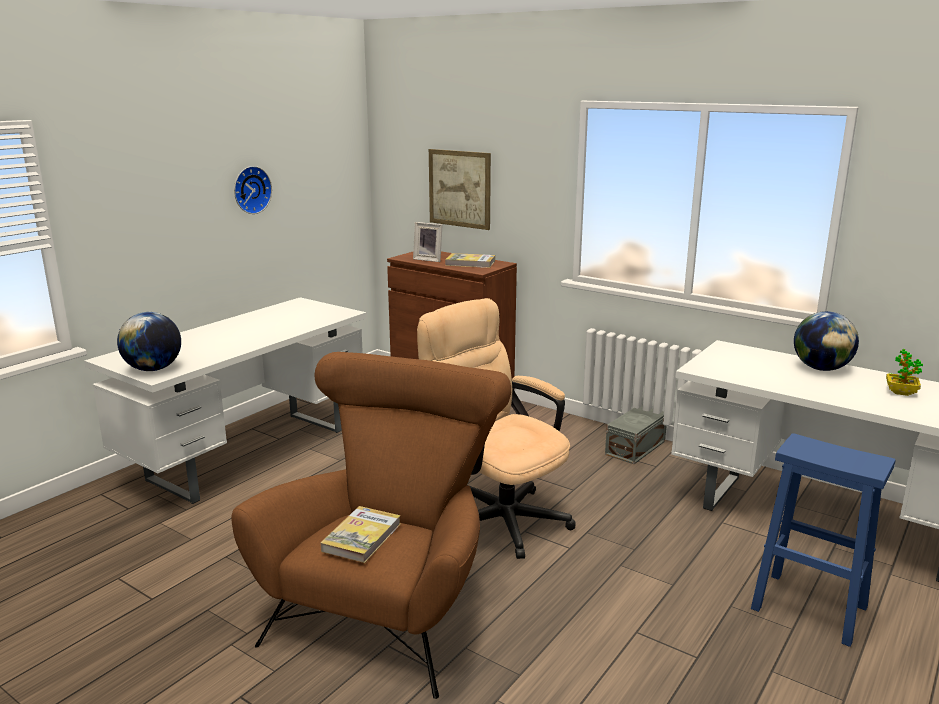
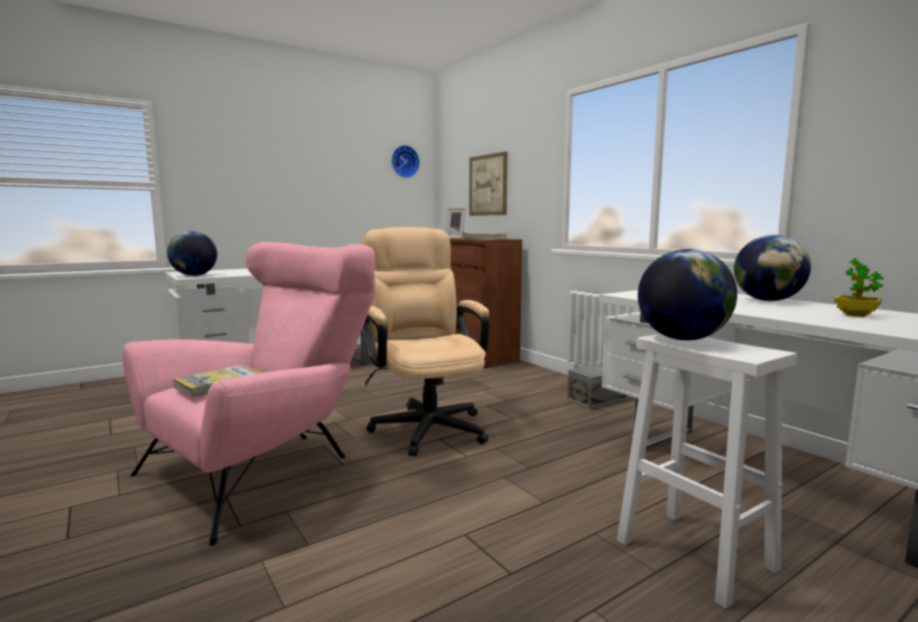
camera: 20 degrees right, 10 degrees down
brown armchair [231,352,511,699] -> pink armchair [123,242,375,546]
wall clock [234,166,272,214] -> wall clock moved to [391,145,420,178]
blue stool [751,433,896,647] -> white stool [617,333,797,609]
none -> globe [638,249,737,340]

